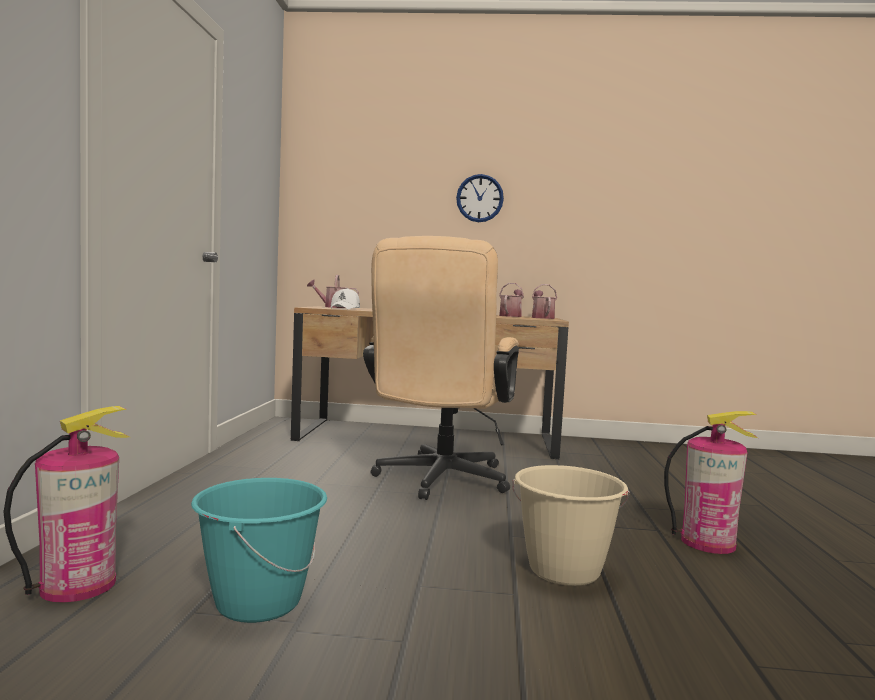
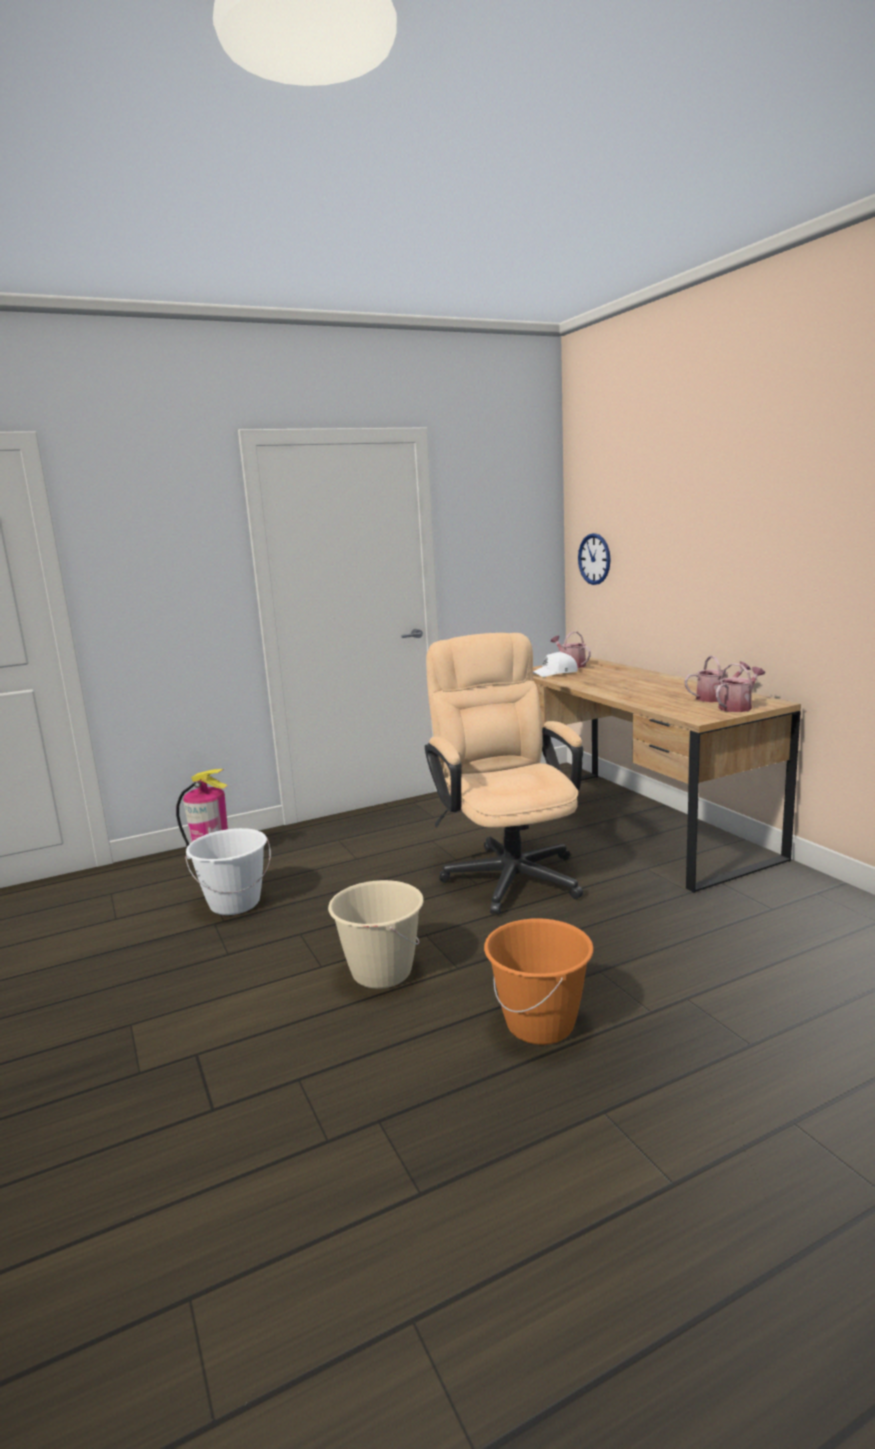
camera: 60 degrees right, 10 degrees up
turquoise bucket [191,478,327,623] -> white bucket [185,828,271,915]
beige office chair [363,236,519,500] -> beige office chair turned 90 degrees clockwise [425,633,583,915]
wall clock [456,174,504,222] -> wall clock moved to [578,533,611,585]
fire extinguisher [664,411,758,554] -> orange bucket [484,918,594,1045]

